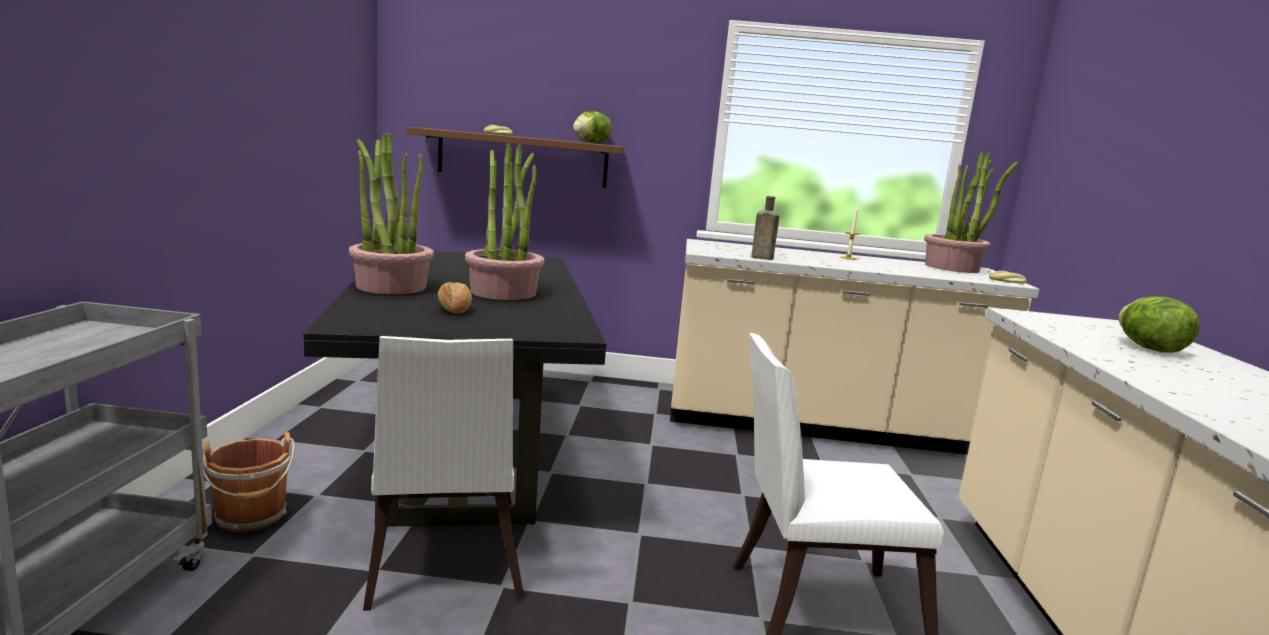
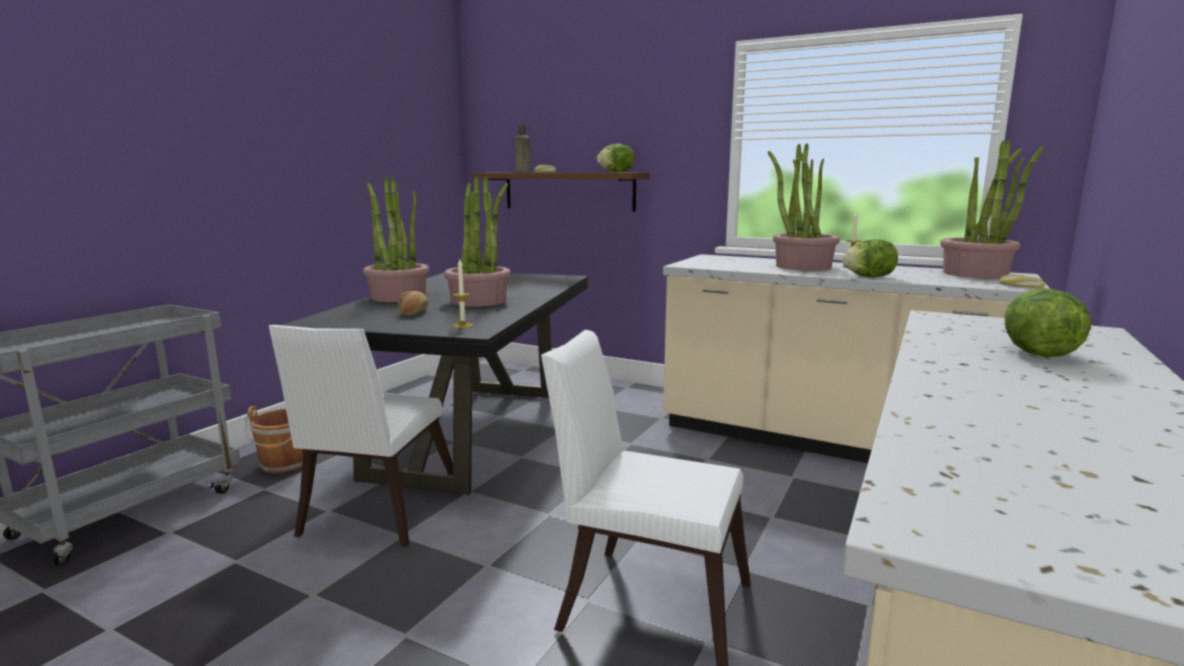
camera: 25 degrees right, 0 degrees up
brown bottle [751,196,779,260] -> brown bottle moved to [515,124,530,173]
none -> candle [453,259,473,328]
none -> potted plant [768,143,840,271]
none -> lettuce [842,239,898,277]

